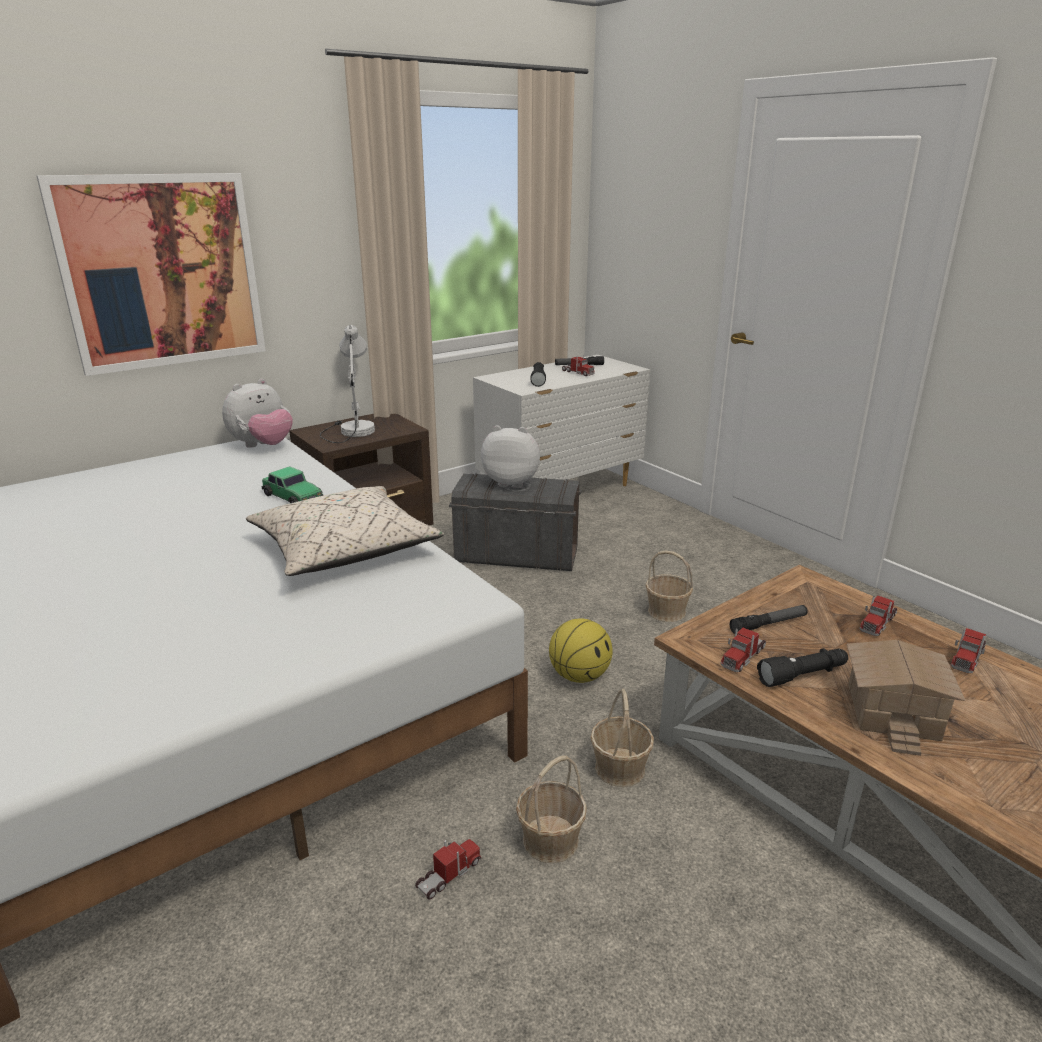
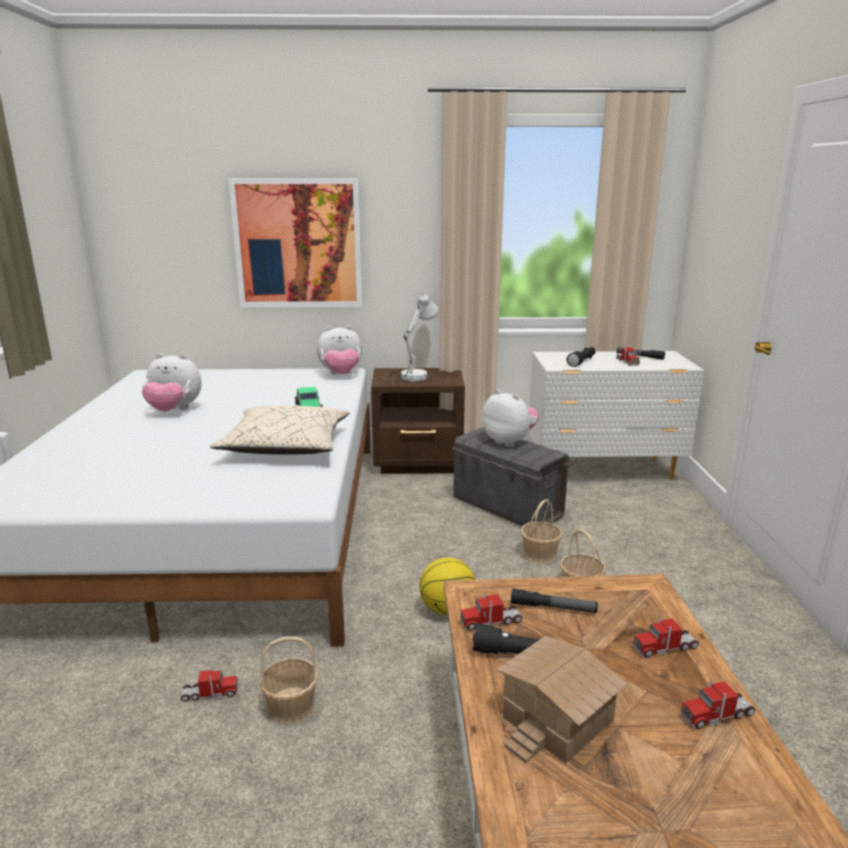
camera: 35 degrees right, 5 degrees down
basket [590,689,654,787] -> basket moved to [521,499,563,564]
none -> plush toy [142,353,202,411]

